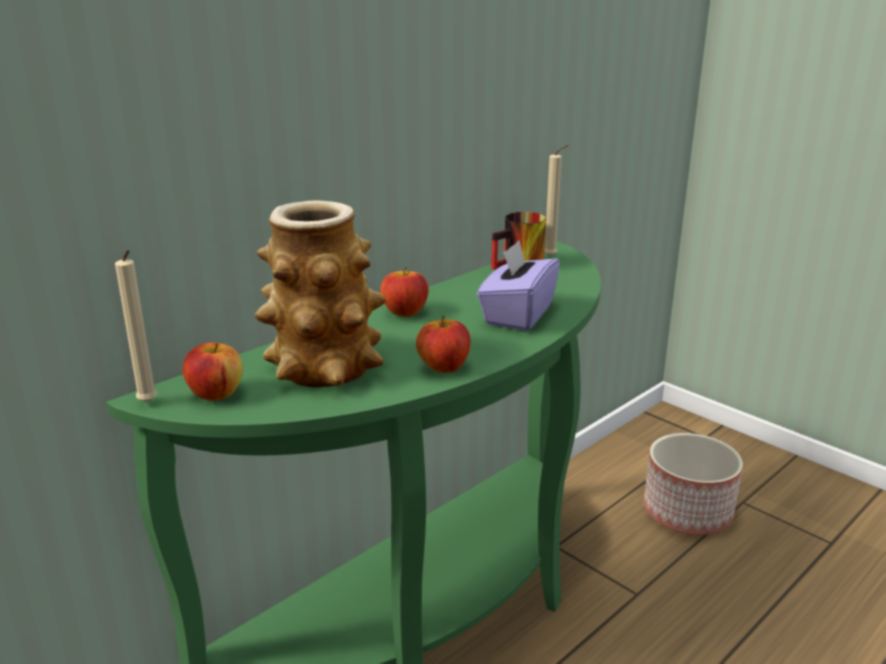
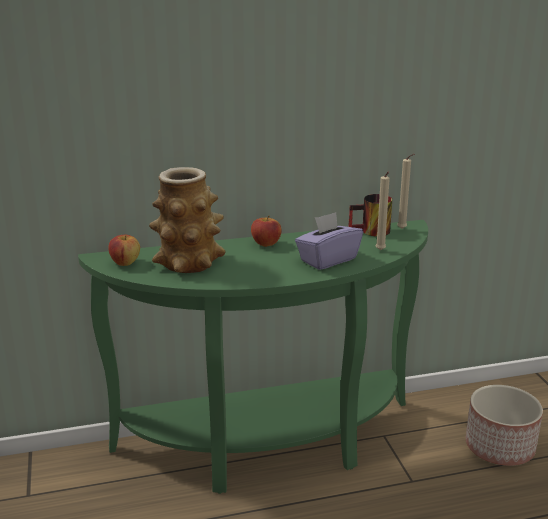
camera: 30 degrees right, 0 degrees up
beige candle [115,249,157,402] -> beige candle moved to [376,172,390,251]
apple [416,315,470,373] -> none

